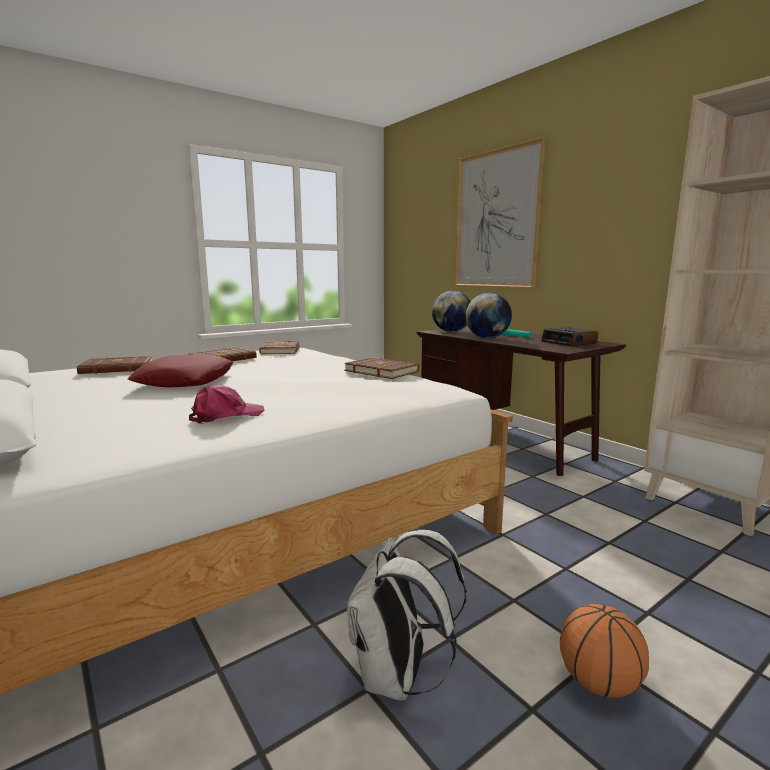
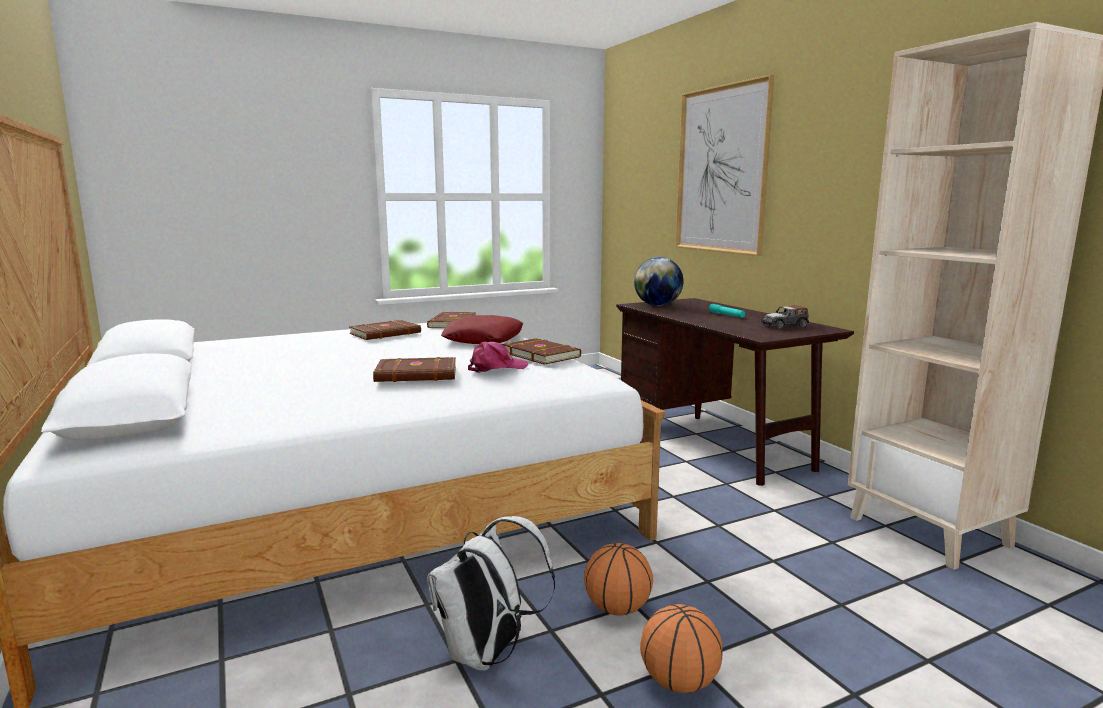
camera: 10 degrees right, 0 degrees up
brown book [77,356,153,374] -> brown book moved to [373,357,456,382]
red pillow [128,354,233,387] -> red pillow moved to [441,315,523,344]
pink cap [189,385,264,424] -> pink cap moved to [468,342,528,373]
globe [466,293,512,338] -> none
alarm clock [542,327,598,346] -> toy car [761,306,809,330]
none -> basketball [584,543,653,616]

